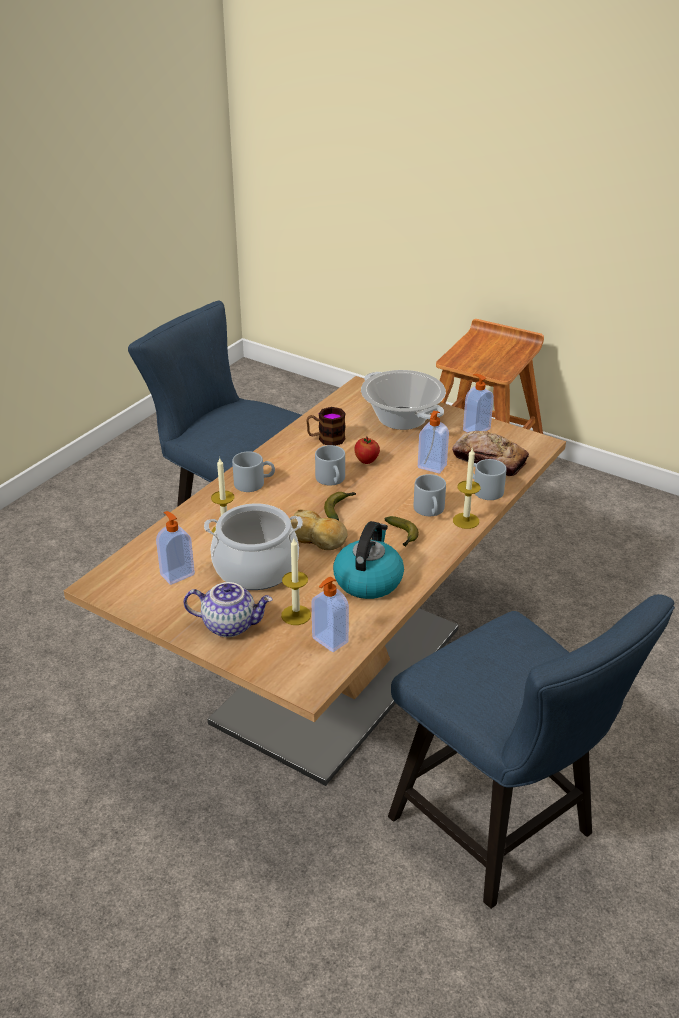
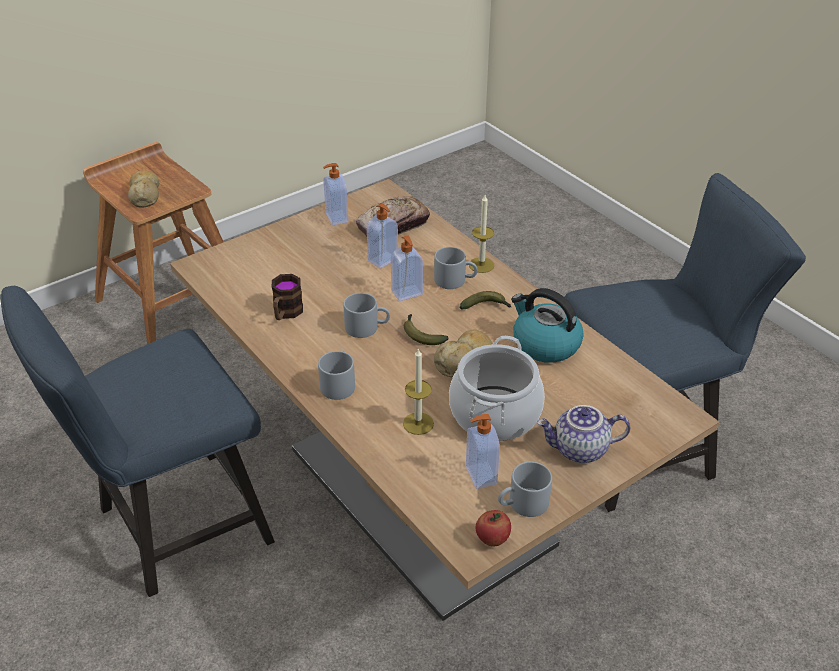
camera: 70 degrees left, 5 degrees up
teapot [184,582,273,637] -> teapot turned 120 degrees counterclockwise [537,405,630,463]
candle [281,538,311,625] -> none
soap dispenser [312,577,349,652] -> soap dispenser moved to [391,236,423,301]
apple [354,436,380,464] -> apple moved to [475,510,511,547]
cooking pot [361,370,446,430] -> none
grey mug [473,459,507,500] -> grey mug moved to [498,462,552,517]
none -> bread [128,171,159,207]

